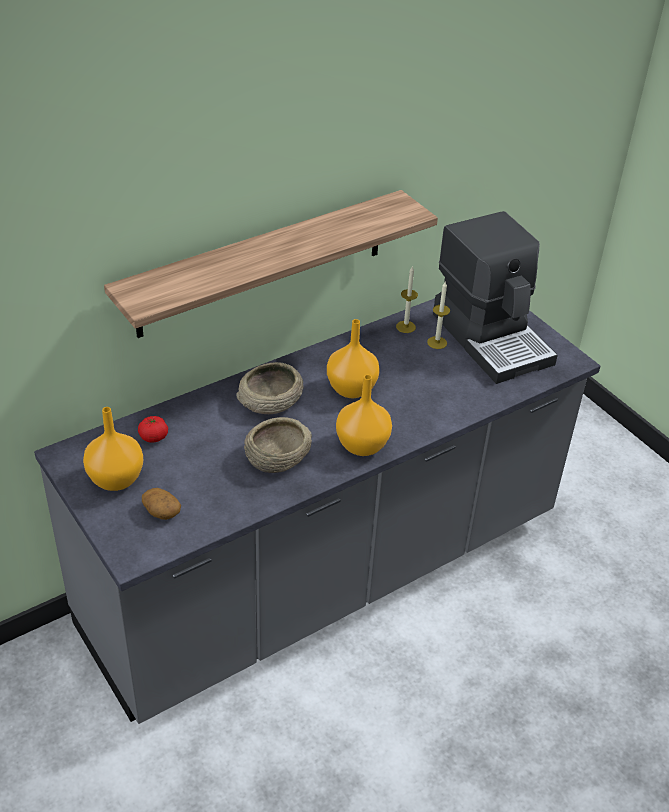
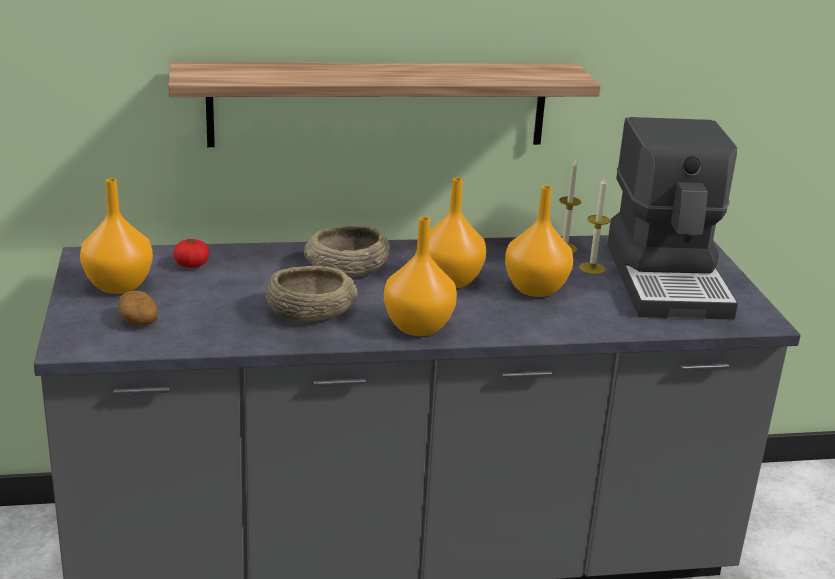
camera: 25 degrees right, 15 degrees down
none -> orange vase [505,186,573,297]

